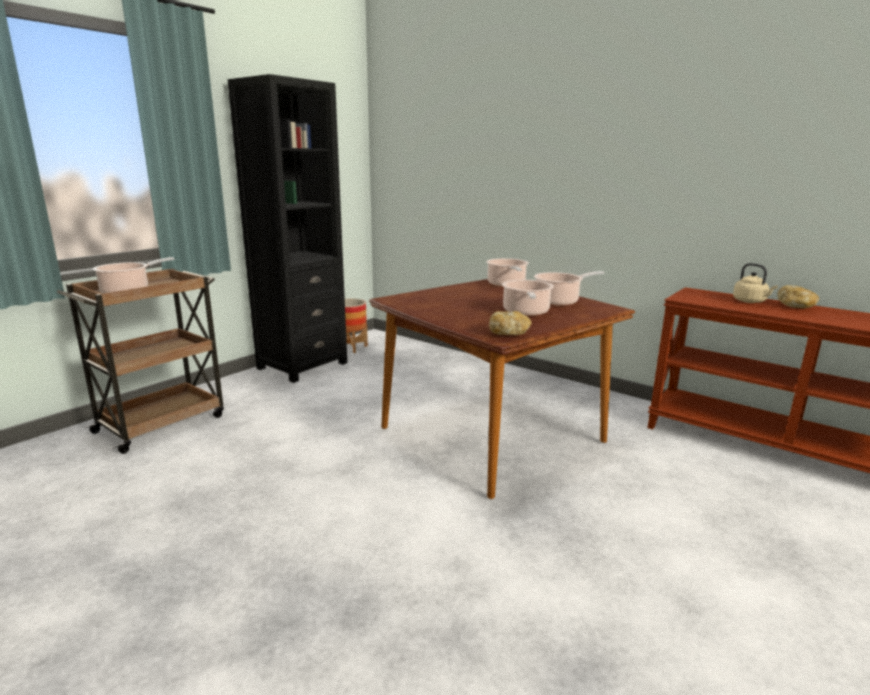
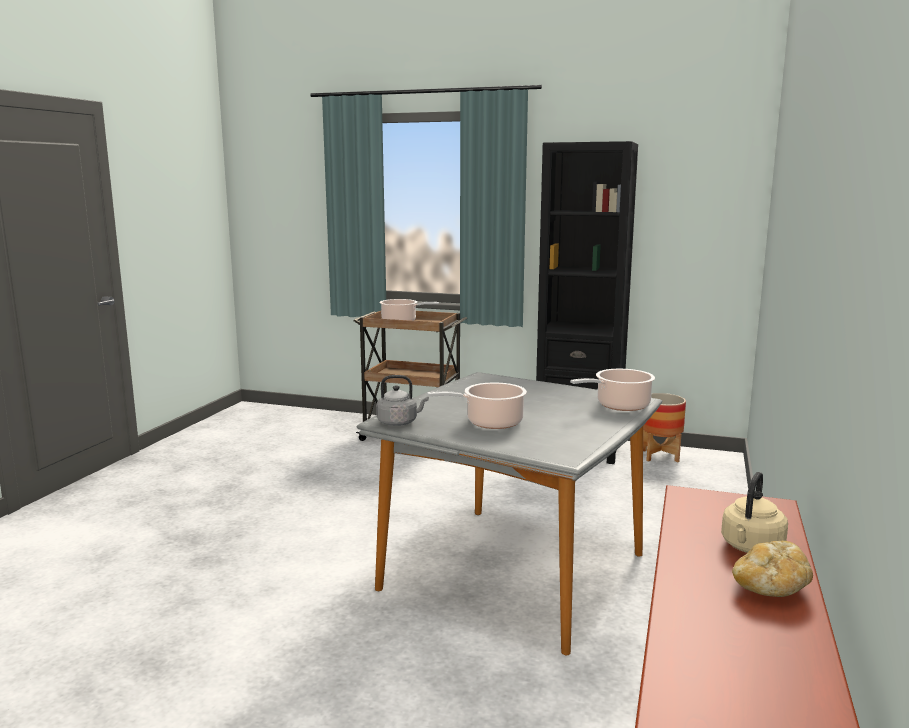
camera: 70 degrees right, 5 degrees down
brown dining table [369,279,635,499] -> grey dining table [357,372,663,655]
bread [489,311,531,335] -> grey kettle [376,375,429,426]
cooking pot [534,271,605,306] -> none

